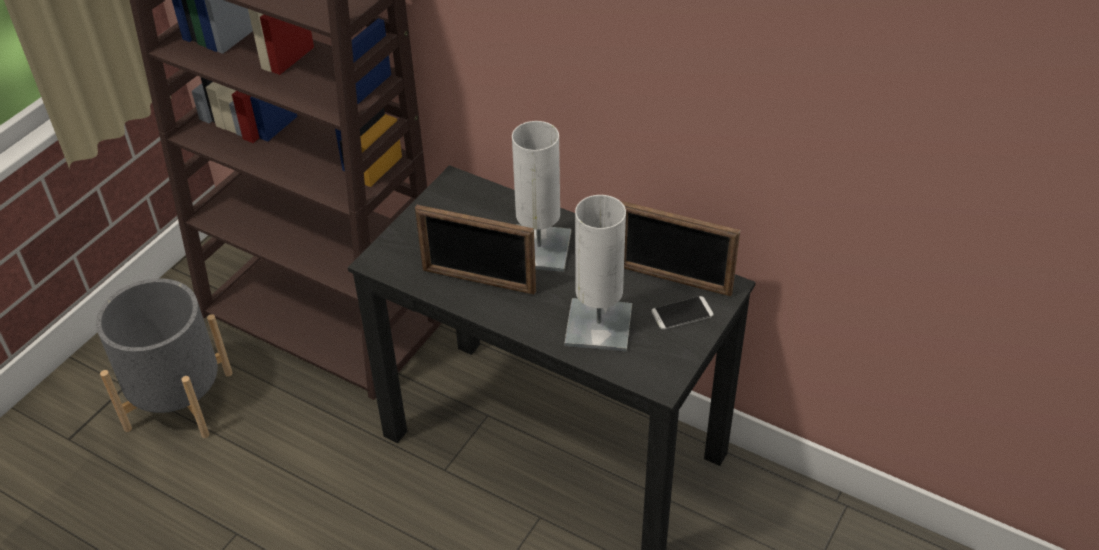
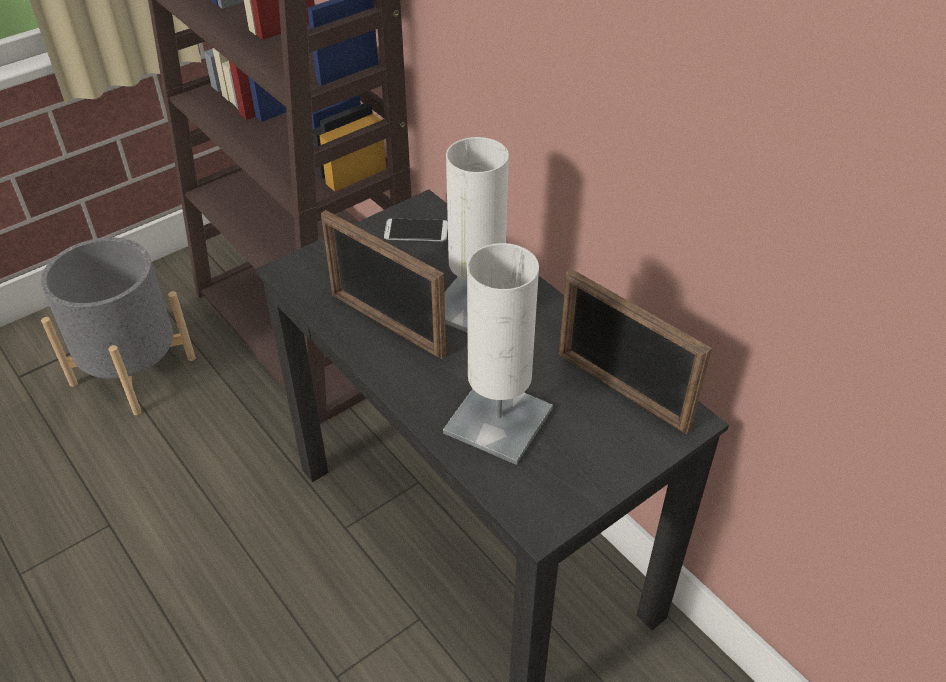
camera: 20 degrees right, 0 degrees up
phone [651,296,713,330] -> phone moved to [384,219,448,241]

